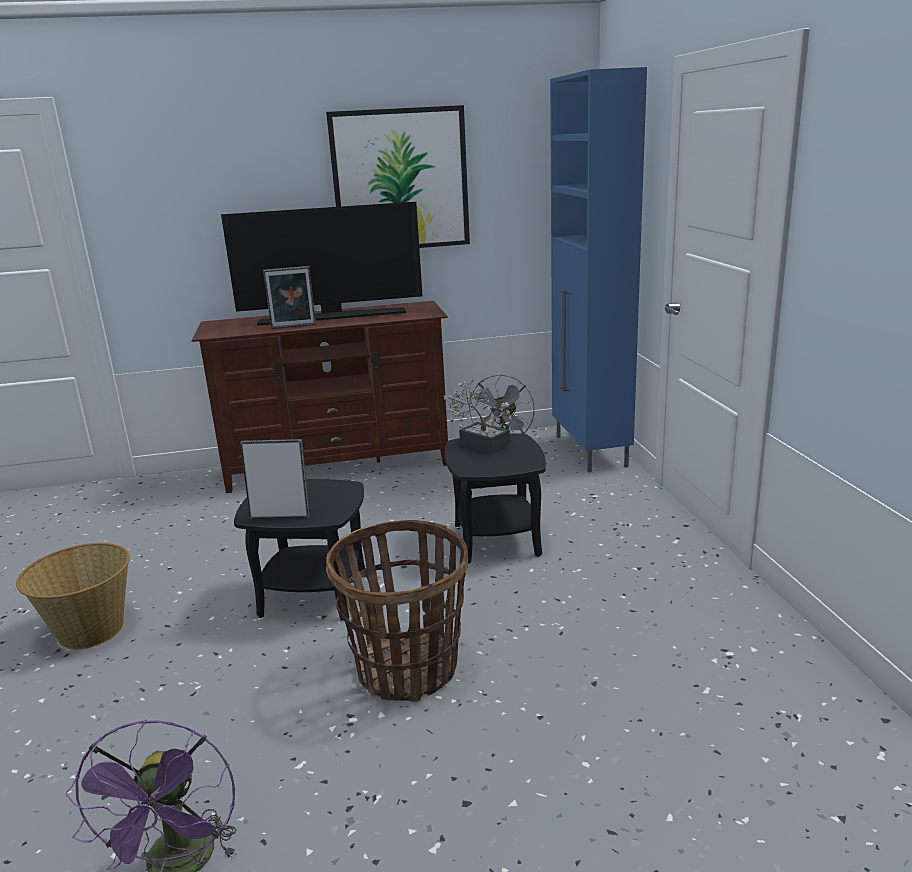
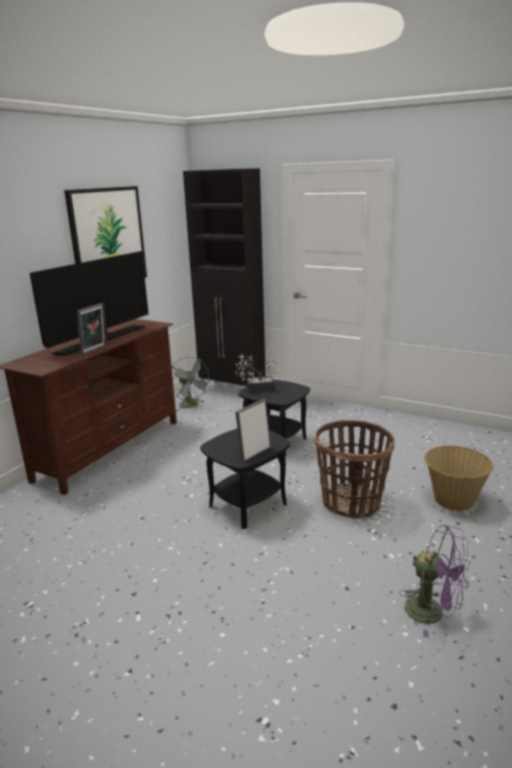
camera: 50 degrees left, 0 degrees up
basket [16,543,130,649] -> basket moved to [424,446,494,511]
blue cabinet [550,67,647,472] -> black cabinet [183,168,266,390]

